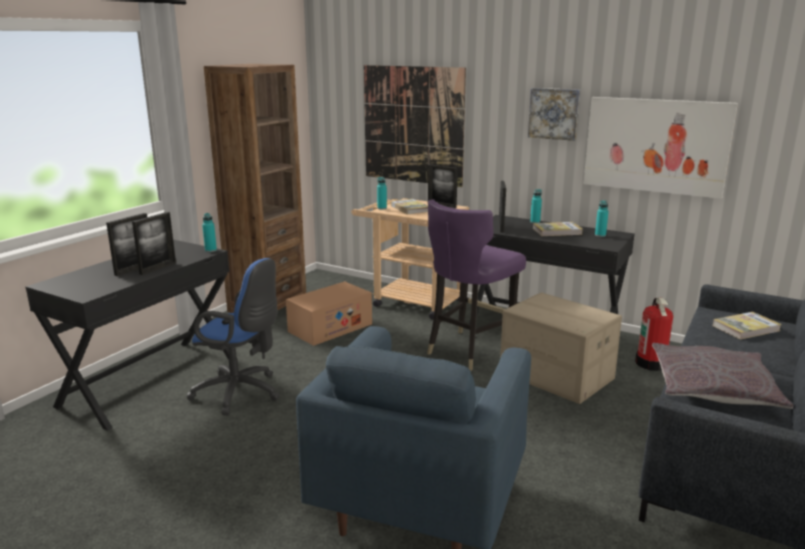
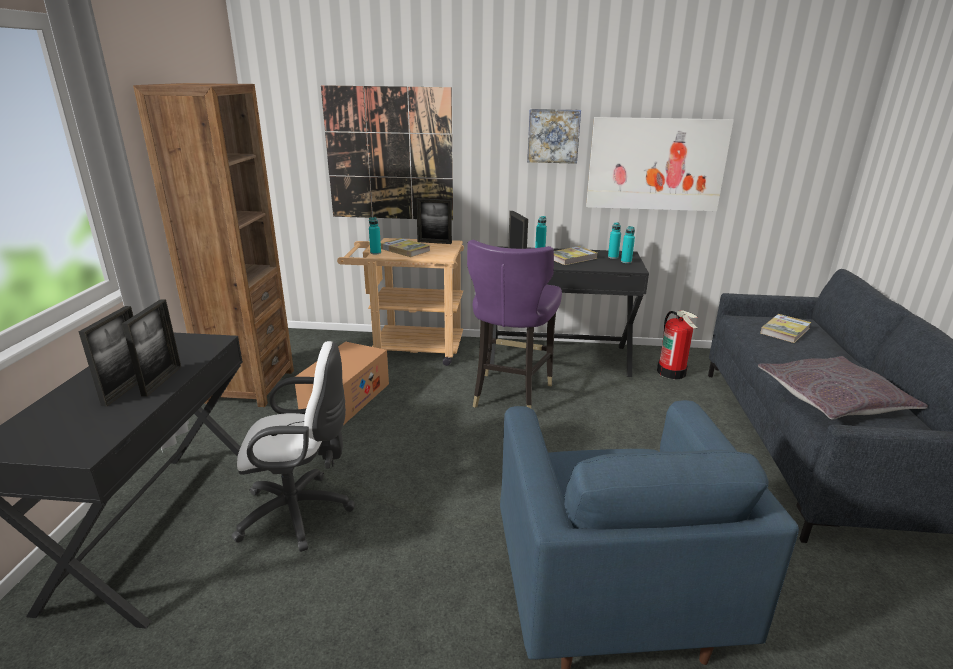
camera: 25 degrees left, 5 degrees up
blue office chair [187,258,280,416] -> white office chair [232,341,355,552]
turquoise bottle [202,213,217,252] -> turquoise bottle moved to [621,226,635,263]
cardboard box [500,292,622,404] -> none

